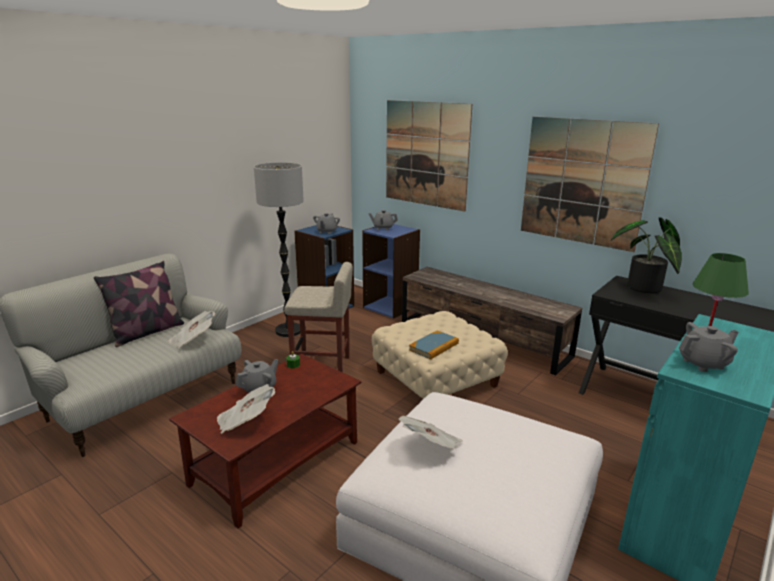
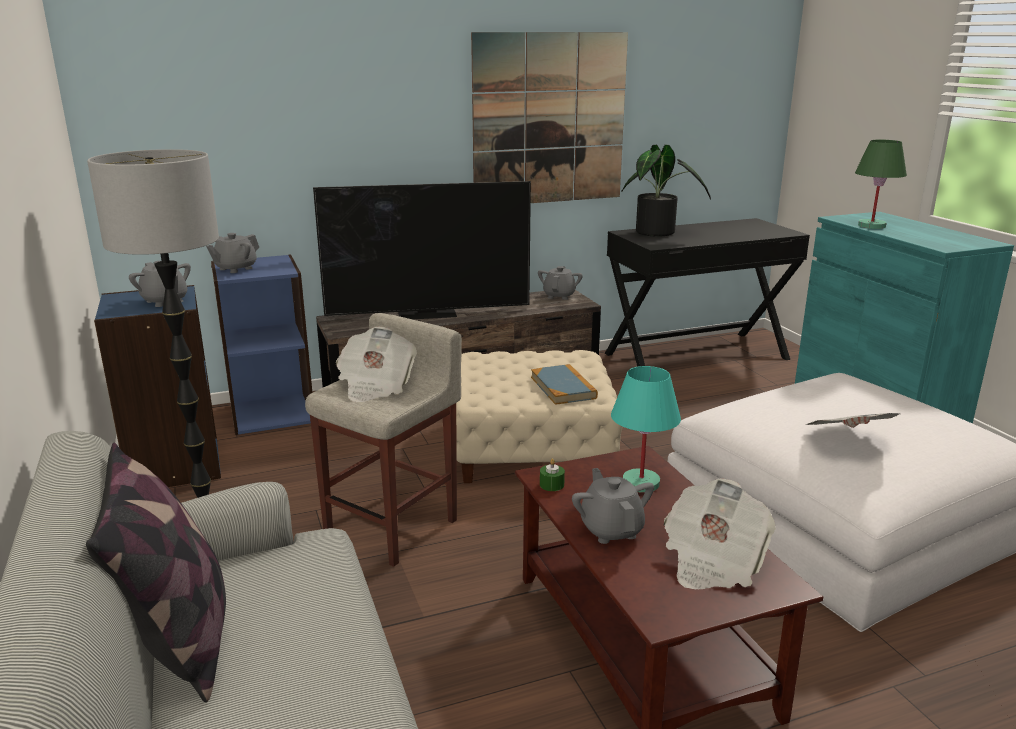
camera: 60 degrees left, 0 degrees up
newspaper [168,311,215,348] -> newspaper moved to [336,327,417,402]
picture [386,100,472,212] -> none
grey teapot [679,322,738,372] -> grey teapot moved to [538,266,583,300]
none -> television [313,181,531,319]
none -> turquoise table lamp [611,366,681,493]

